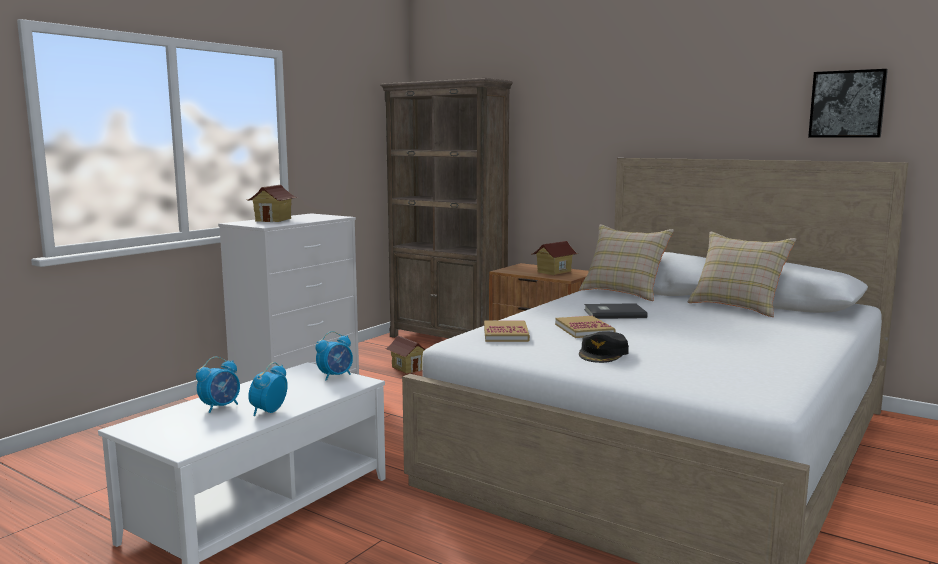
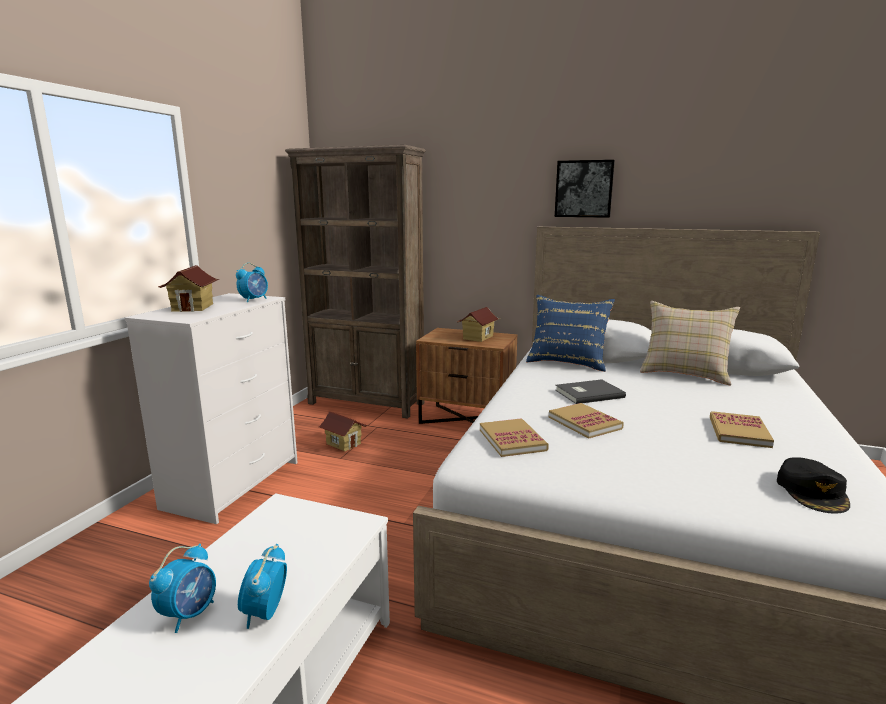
camera: 15 degrees left, 5 degrees up
alarm clock [315,331,353,381] -> alarm clock moved to [236,263,268,302]
beige pillow [579,224,674,301] -> blue pillow [526,295,615,372]
black cap [579,332,629,363] -> black cap moved to [777,457,850,514]
picture [808,69,888,137] -> picture moved to [555,160,615,218]
none -> book [710,411,774,448]

